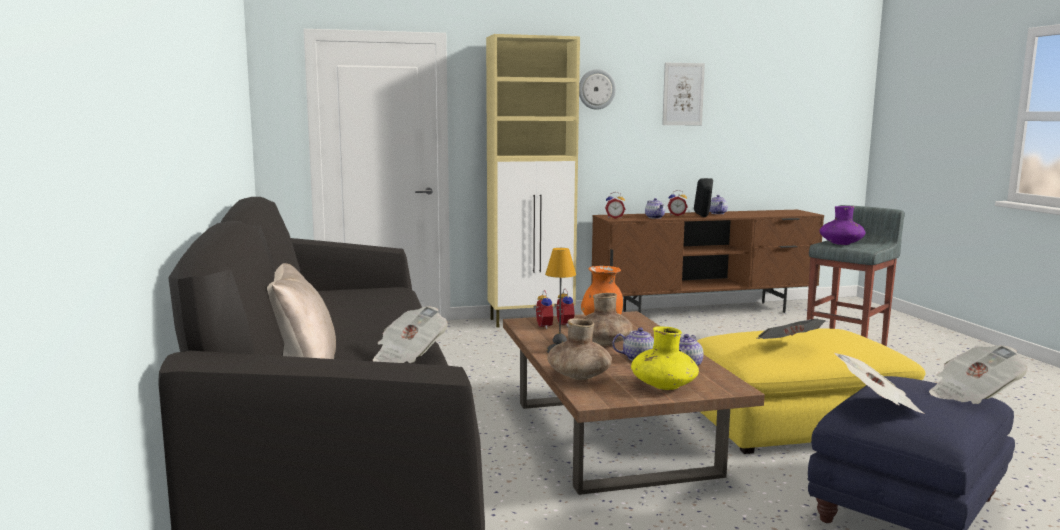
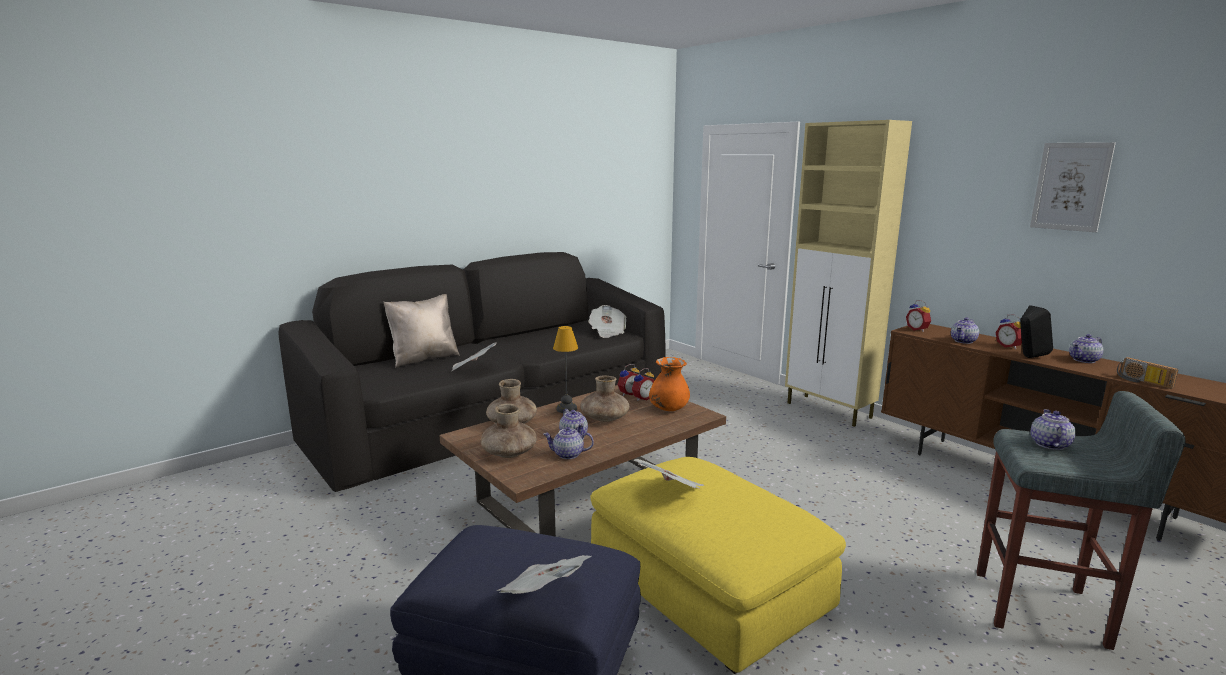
camera: 65 degrees right, 5 degrees up
wall clock [579,69,616,110] -> none
yellow vase [631,326,699,390] -> brown vase [481,403,537,458]
purple vase [820,206,866,245] -> teapot [1031,409,1076,450]
newspaper [834,353,924,414] -> newspaper moved to [588,305,626,338]
none -> radio [1117,357,1179,389]

